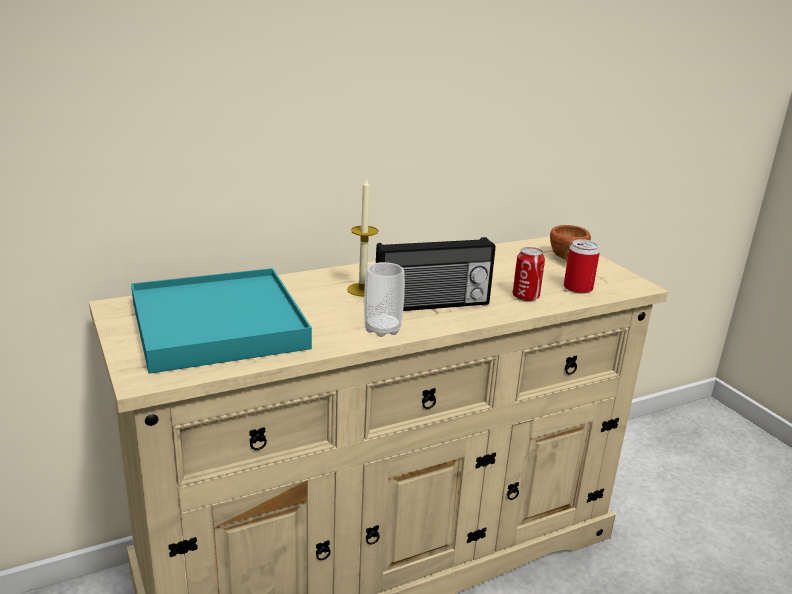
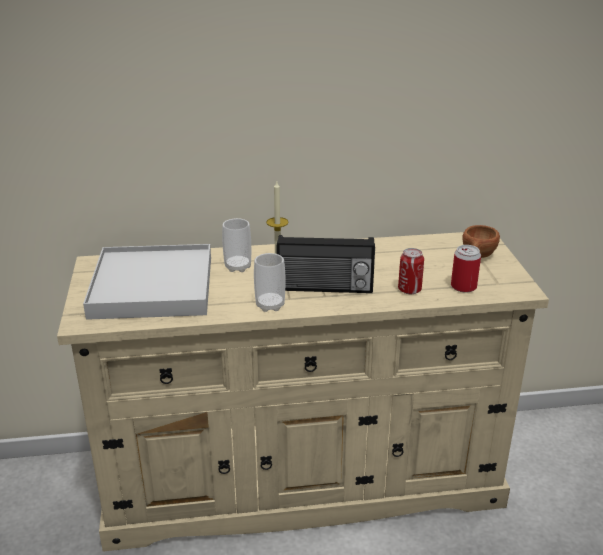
camera: 20 degrees right, 5 degrees up
turquoise tray [131,268,312,374] -> white tray [83,244,211,320]
none -> cup [222,218,251,272]

